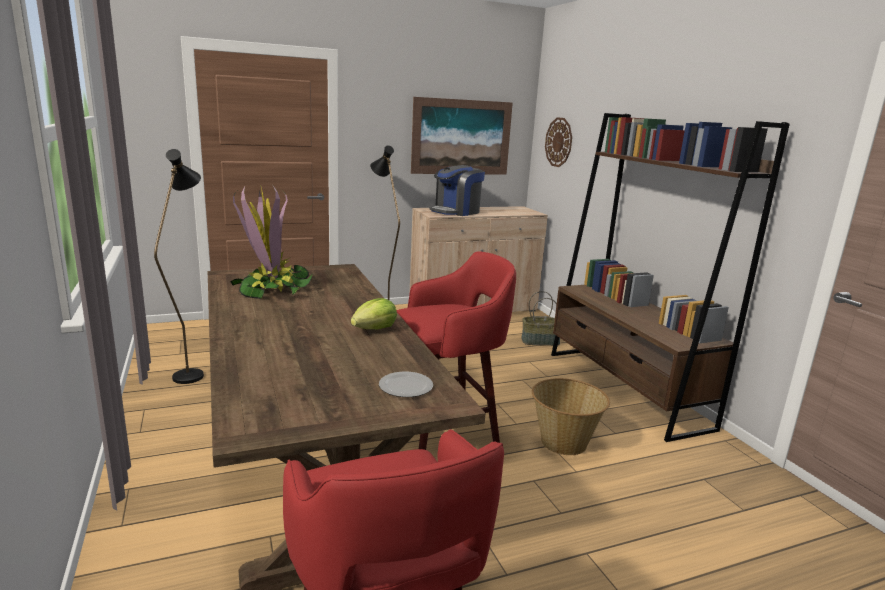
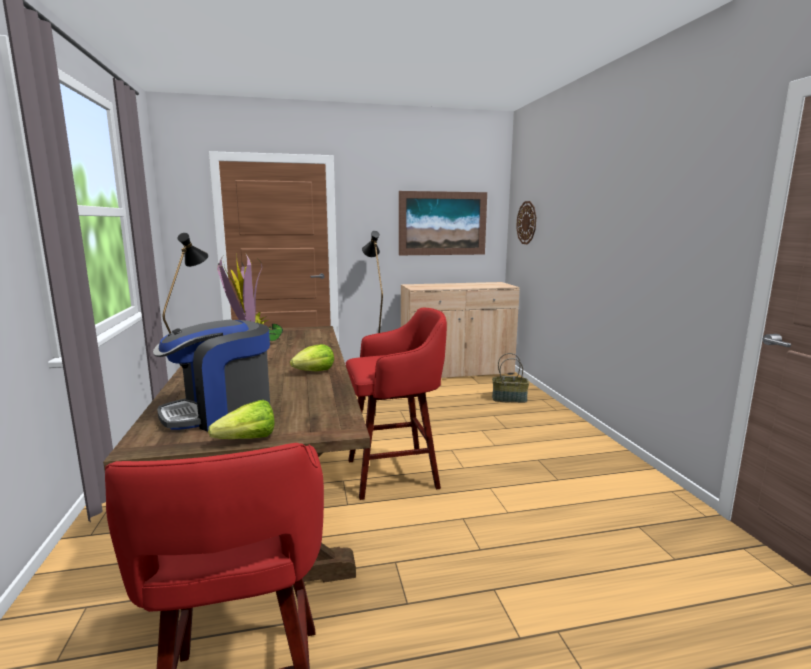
camera: 10 degrees right, 5 degrees down
plate [379,372,433,397] -> none
coffee machine [430,165,485,216] -> coffee machine moved to [153,320,270,432]
basket [532,378,610,455] -> none
brown bookcase [551,113,790,442] -> none
none -> lettuce [208,400,274,439]

